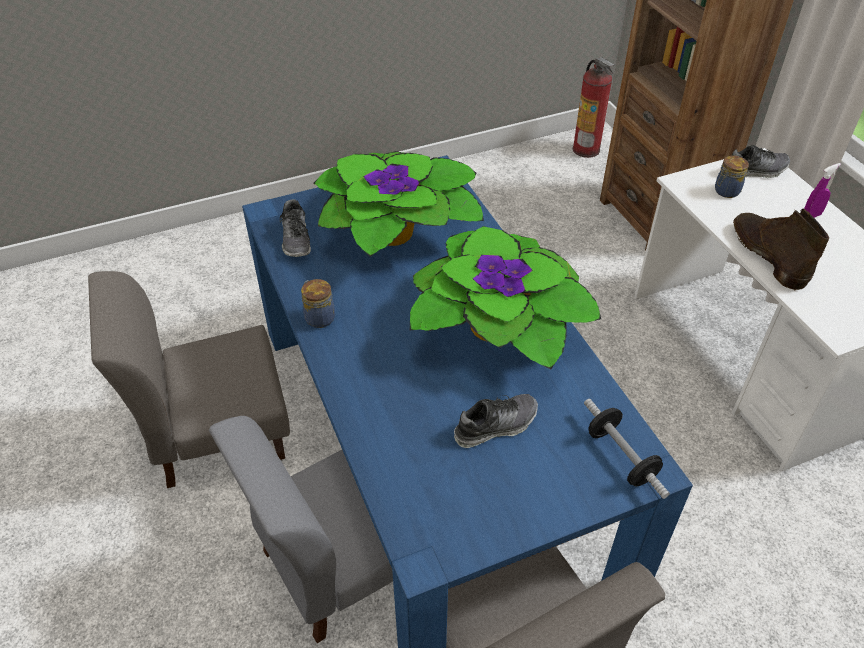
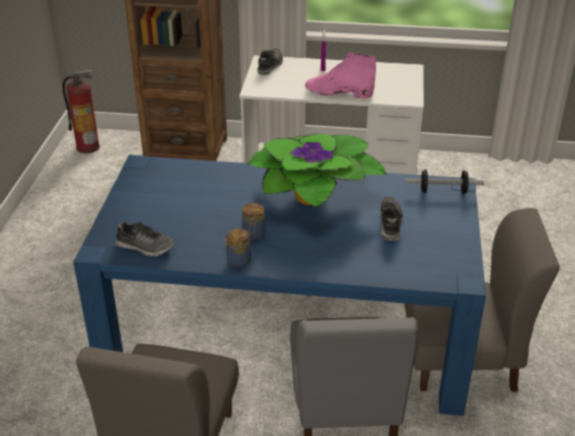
camera: 60 degrees left, 10 degrees down
potted plant [313,151,484,257] -> none
jar [715,156,749,198] -> jar moved to [242,203,266,240]
brown boot [733,209,829,291] -> pink boot [305,53,376,98]

